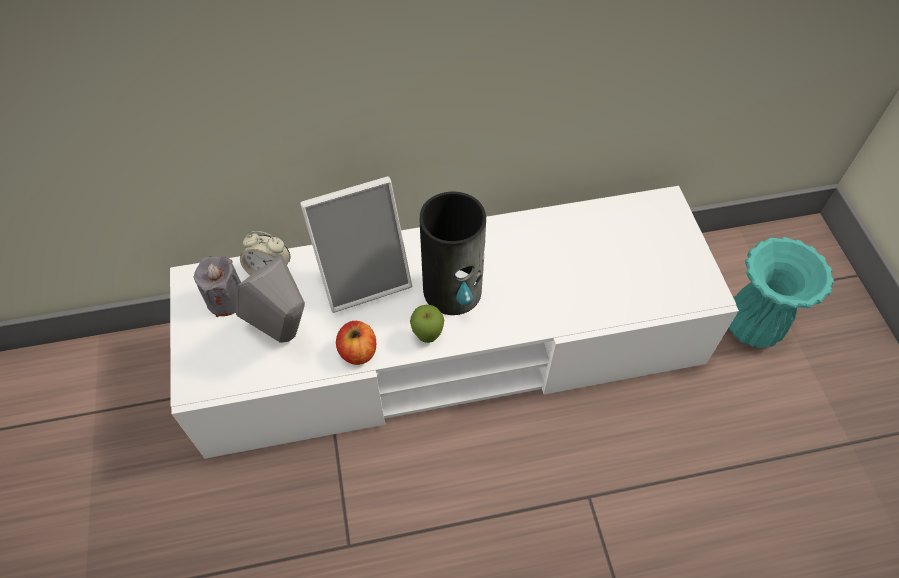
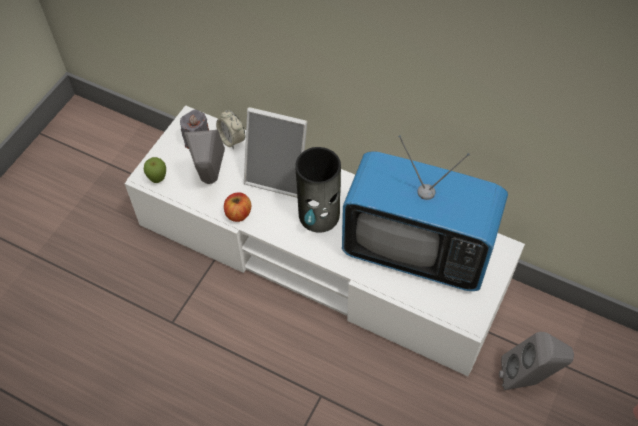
camera: 40 degrees right, 0 degrees up
apple [410,305,444,343] -> apple moved to [144,157,166,183]
turquoise vase [729,237,834,348] -> grey speaker [499,332,574,390]
none -> television [342,135,508,291]

